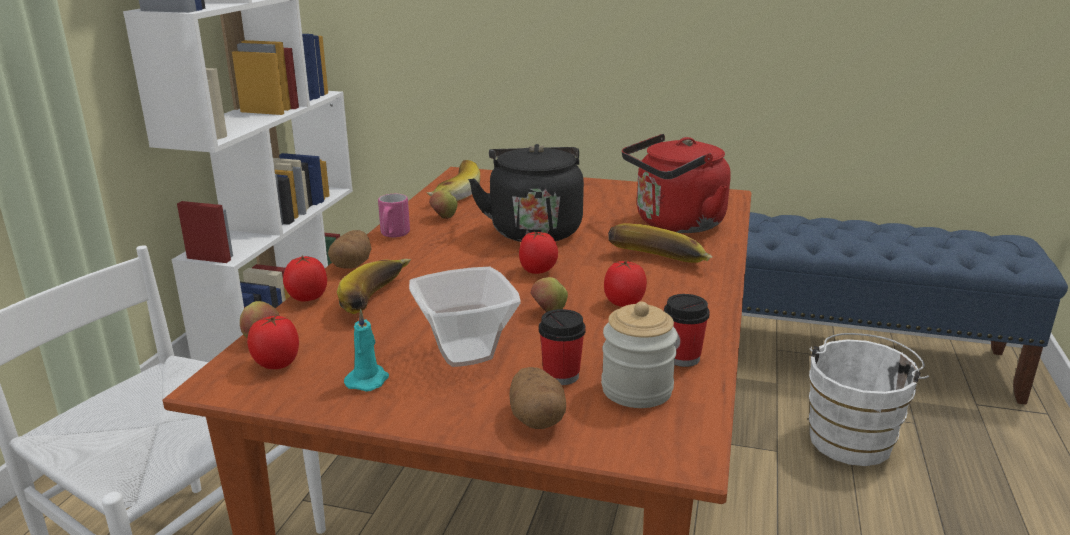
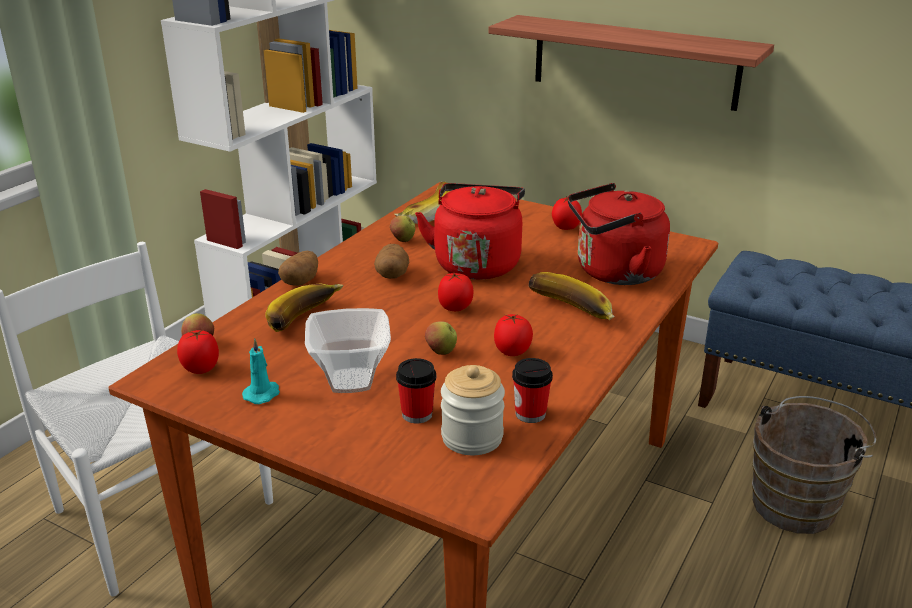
camera: 15 degrees right, 5 degrees up
tomato [283,255,327,301] -> tomato moved to [552,197,582,230]
pink mug [378,194,410,237] -> none
black kettle [468,144,584,242] -> red kettle [415,183,525,279]
potato [510,367,566,429] -> potato moved to [374,244,409,279]
white bucket [809,333,929,466] -> brown bucket [752,396,876,534]
none -> shelf [488,15,774,111]

